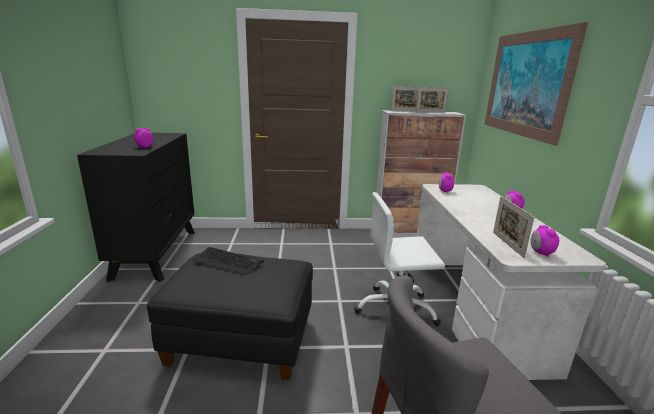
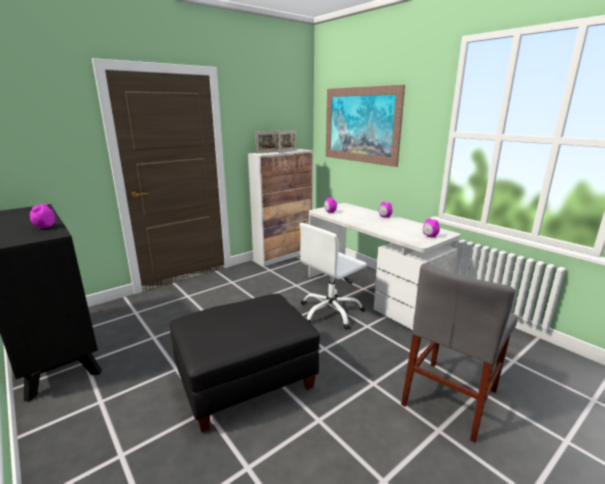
camera: 35 degrees left, 0 degrees up
keyboard [193,247,264,275] -> none
picture frame [493,196,535,258] -> none

